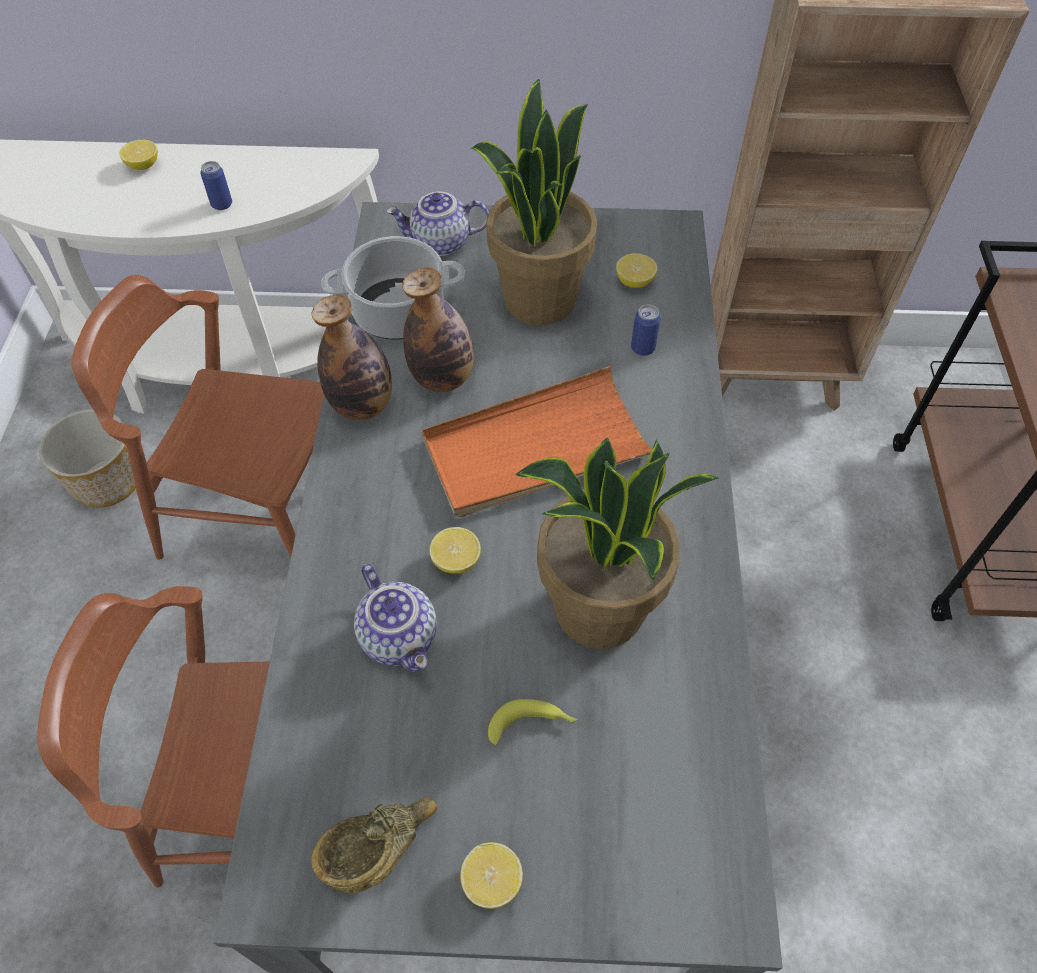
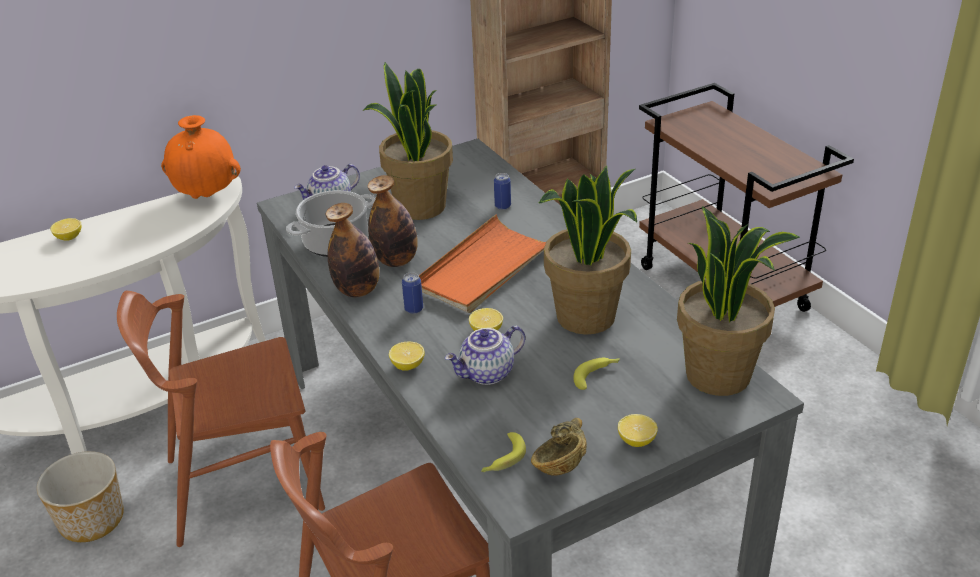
camera: 30 degrees left, 20 degrees down
can [200,161,232,210] -> can moved to [402,272,423,314]
teapot [354,564,437,672] -> teapot turned 120 degrees clockwise [445,326,525,385]
lemon [616,253,657,288] -> lemon moved to [389,341,425,371]
none -> orange vase [161,115,241,199]
none -> banana [481,432,526,472]
none -> potted plant [677,206,800,396]

